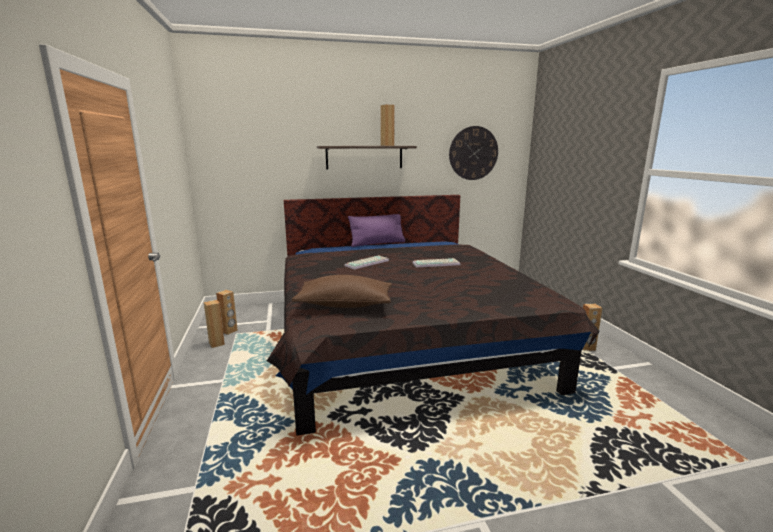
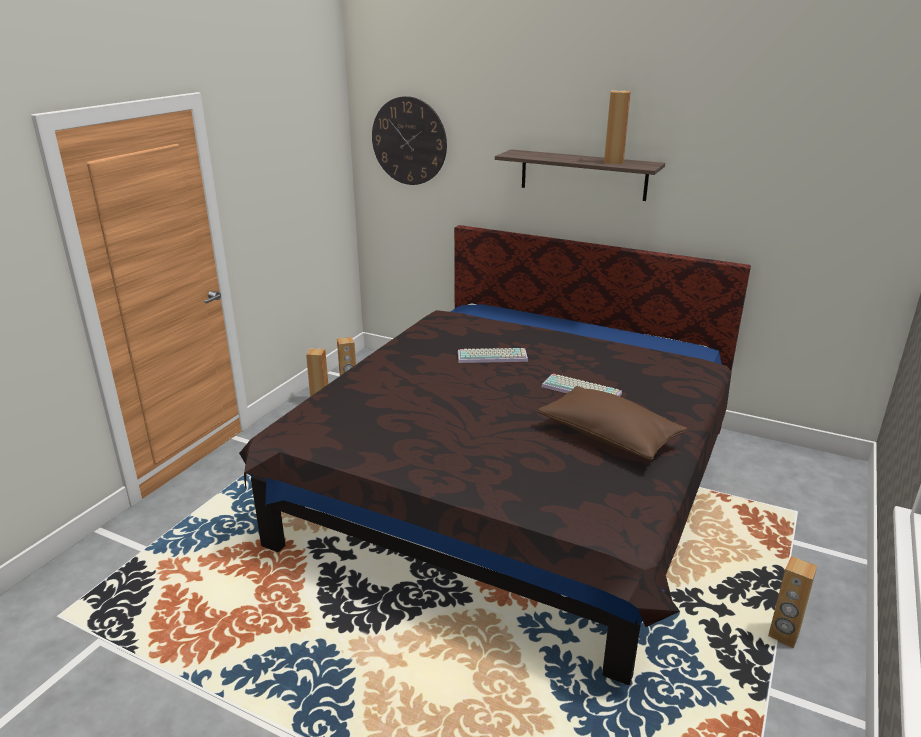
camera: 40 degrees right, 10 degrees up
brown pillow [292,275,392,308] -> brown pillow moved to [537,386,687,461]
purple pillow [348,214,405,247] -> none
wall clock [449,126,498,180] -> wall clock moved to [372,96,447,185]

